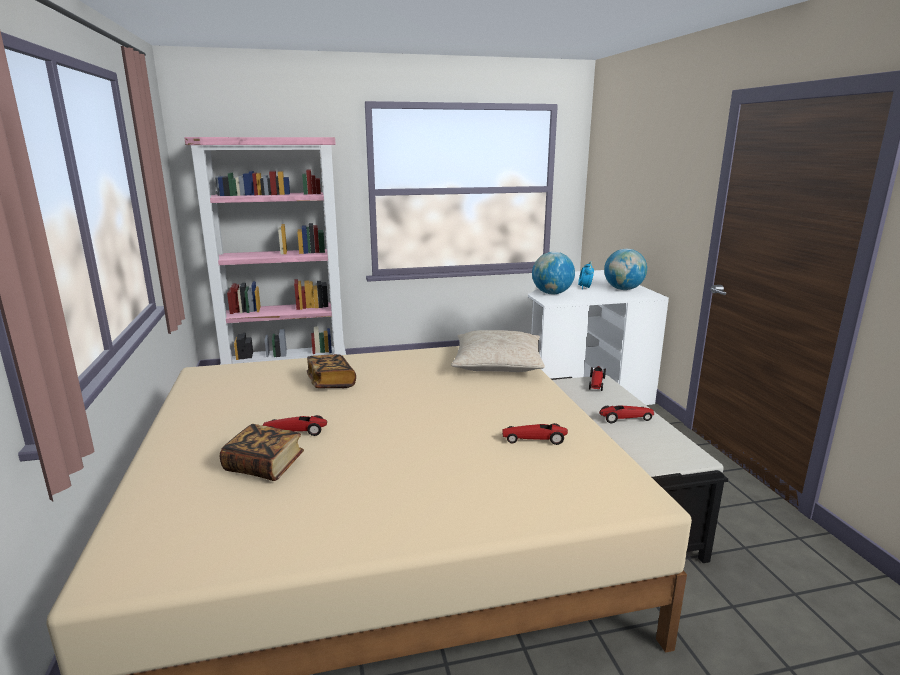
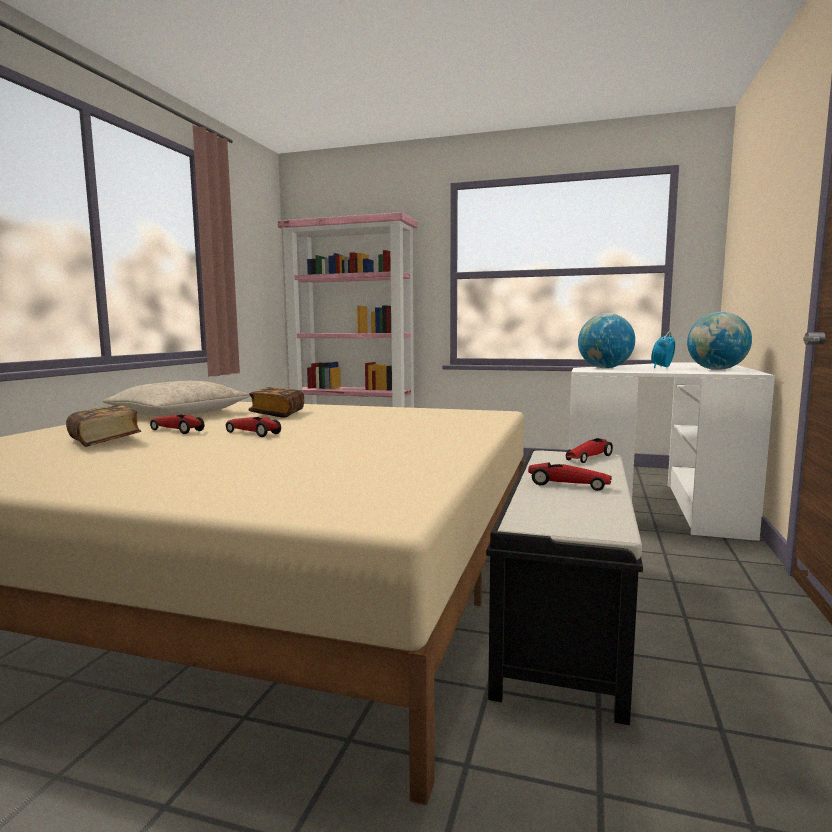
camera: 30 degrees right, 10 degrees down
beige pillow [451,330,545,372] -> beige pillow moved to [102,381,250,417]
toy car [502,423,568,445] -> toy car moved to [226,417,281,437]

